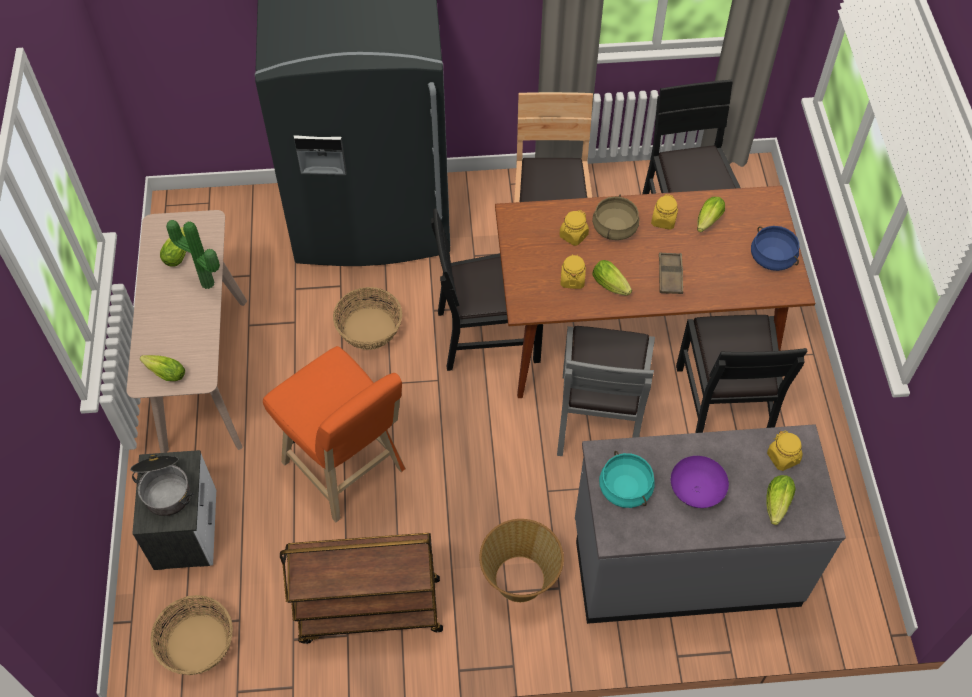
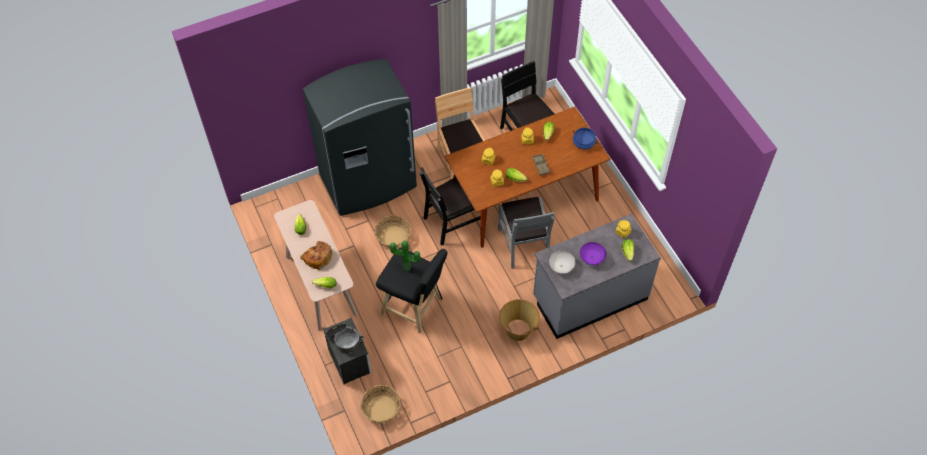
camera: 20 degrees left, 0 degrees up
potted plant [166,220,220,289] -> potted plant moved to [390,241,421,271]
orange stool [263,346,406,522] -> black stool [376,247,448,334]
brown cart [280,533,443,644] -> none
beige cooking pot [592,195,639,240] -> none
turquoise cooking pot [599,451,655,508] -> white bowl [549,251,575,274]
black chair [676,315,807,433] -> none
none -> bread [300,241,332,270]

